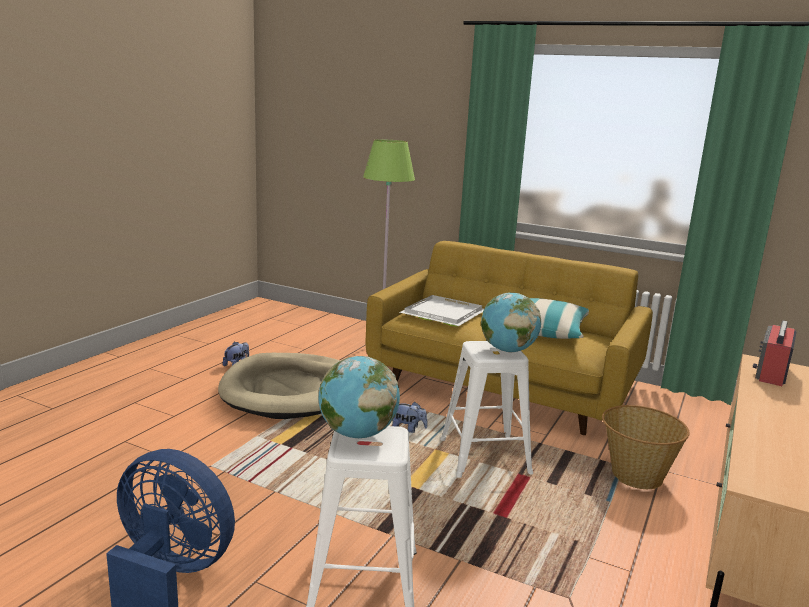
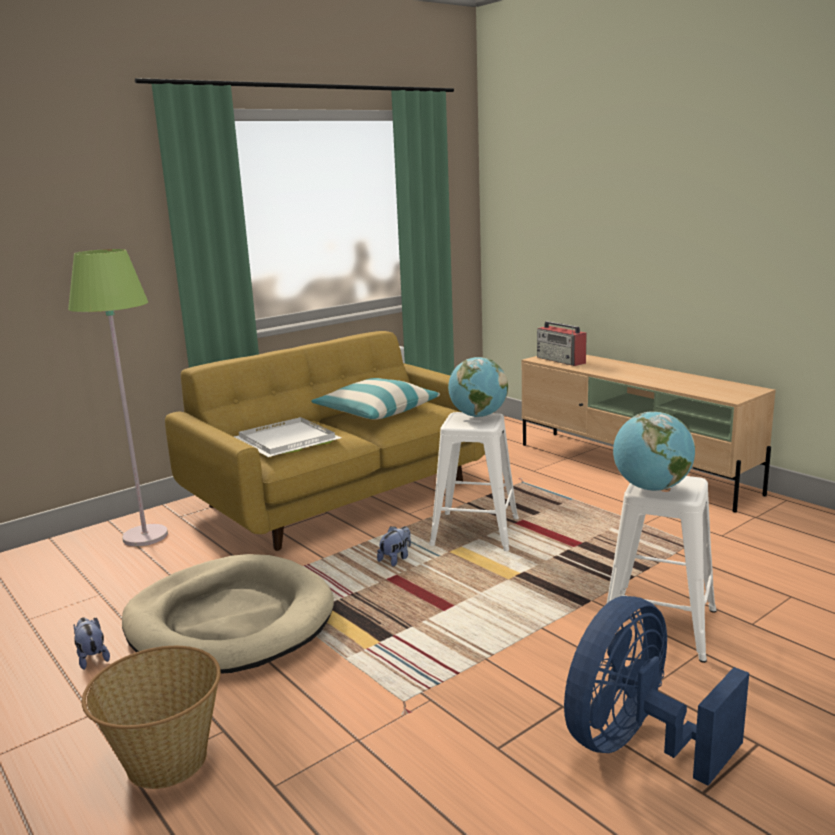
camera: 65 degrees left, 0 degrees up
basket [602,405,690,489] -> basket moved to [82,646,221,789]

